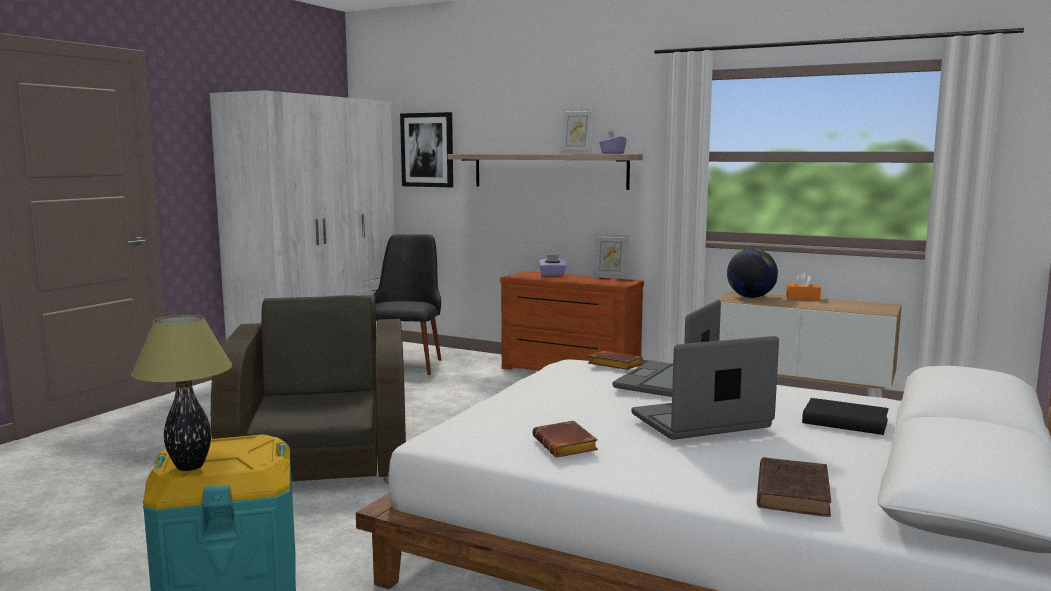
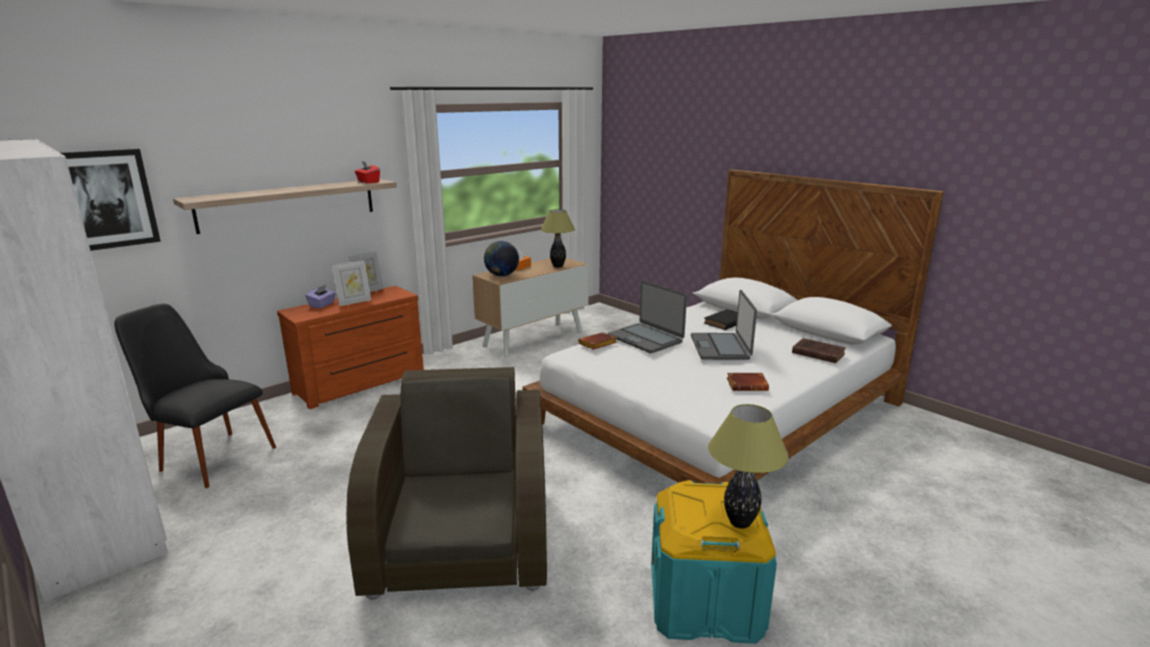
camera: 70 degrees left, 10 degrees up
brown armchair [211,295,406,484] -> brown armchair turned 75 degrees clockwise [346,367,547,600]
picture frame [559,108,595,154] -> picture frame moved to [332,260,371,306]
purple tissue box [599,131,626,154] -> red tissue box [355,161,380,183]
none -> table lamp [541,209,575,268]

